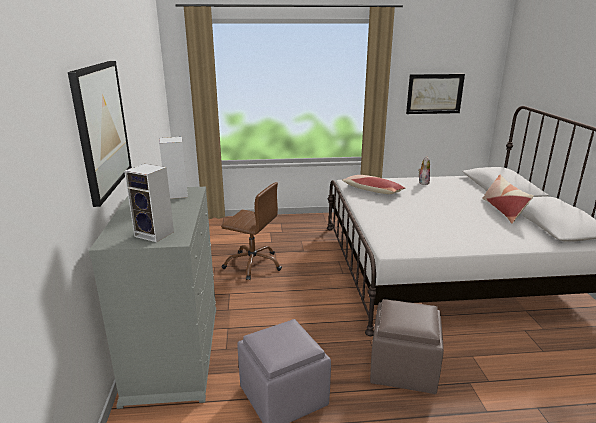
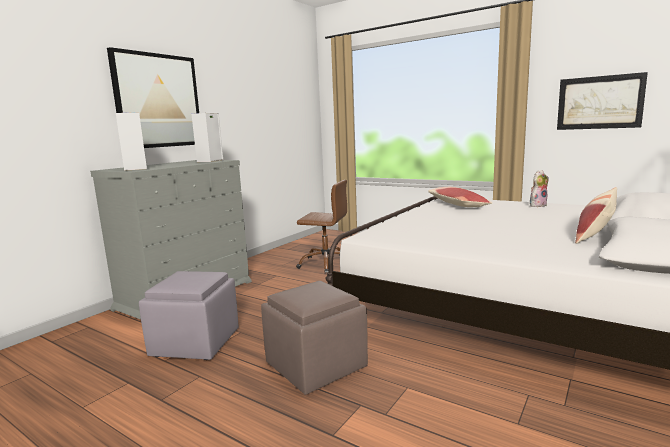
camera: 40 degrees right, 10 degrees down
brown office chair [221,182,282,280] -> brown office chair turned 45 degrees counterclockwise [296,180,347,274]

